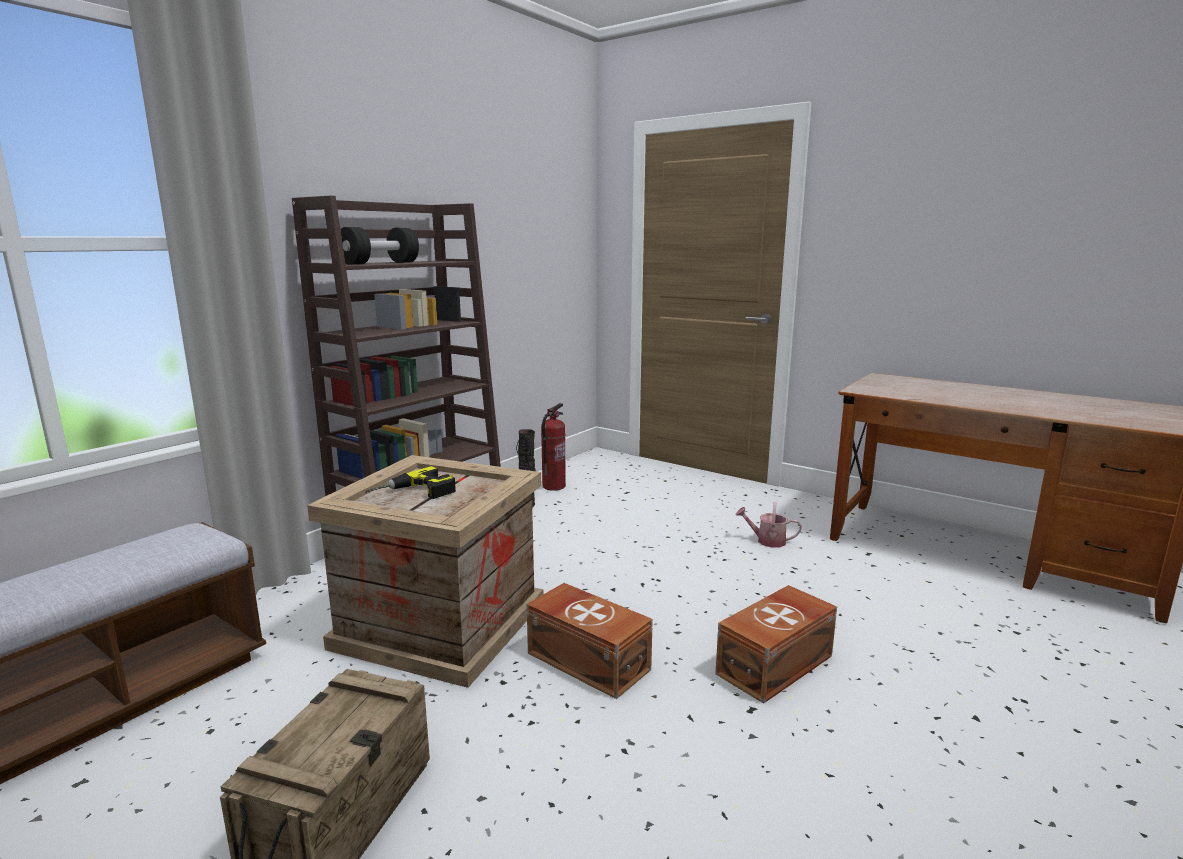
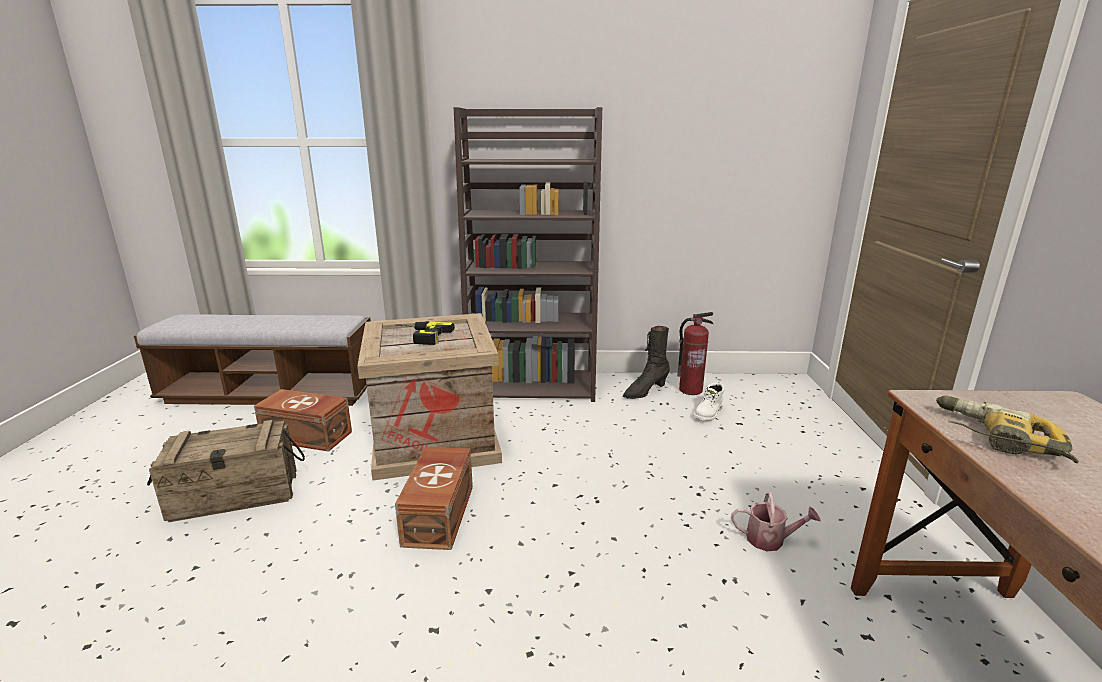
camera: 55 degrees right, 5 degrees up
black dumbbell [340,227,419,264] -> none
brown storage box [715,585,837,704] -> brown storage box moved to [254,389,352,452]
watering can [735,502,802,548] -> watering can turned 120 degrees clockwise [731,493,820,551]
none -> white boot [693,383,725,421]
none -> power drill [936,396,1079,463]

